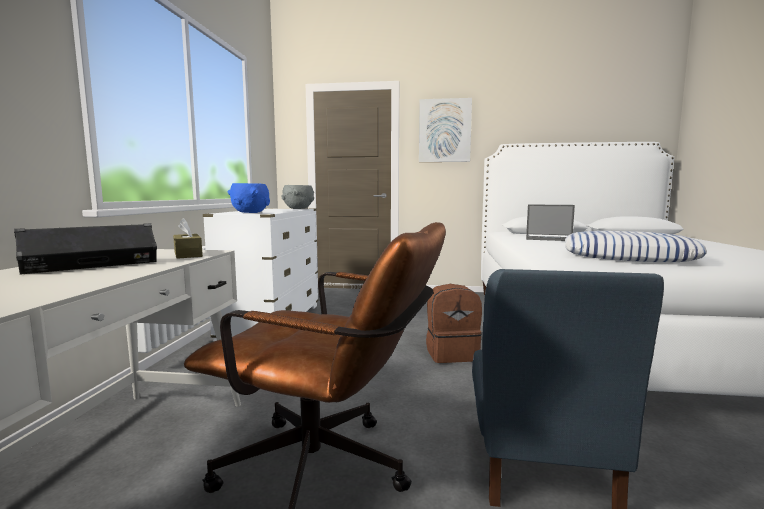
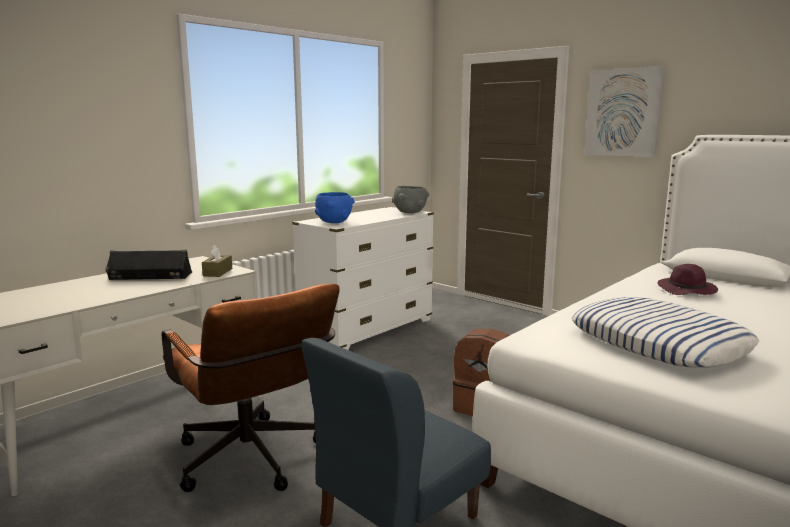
camera: 35 degrees right, 5 degrees up
laptop [526,204,575,241] -> purple hat [658,264,718,295]

